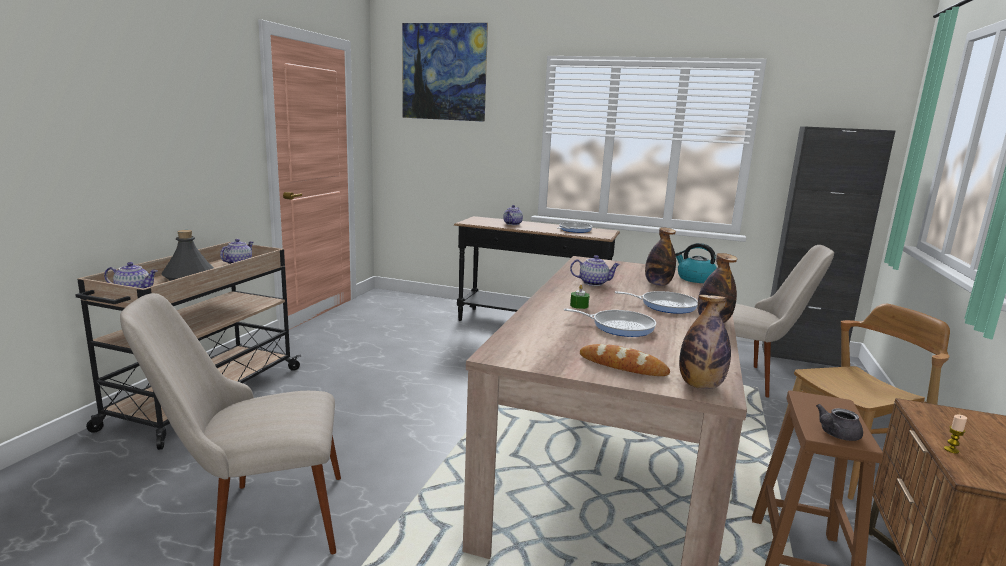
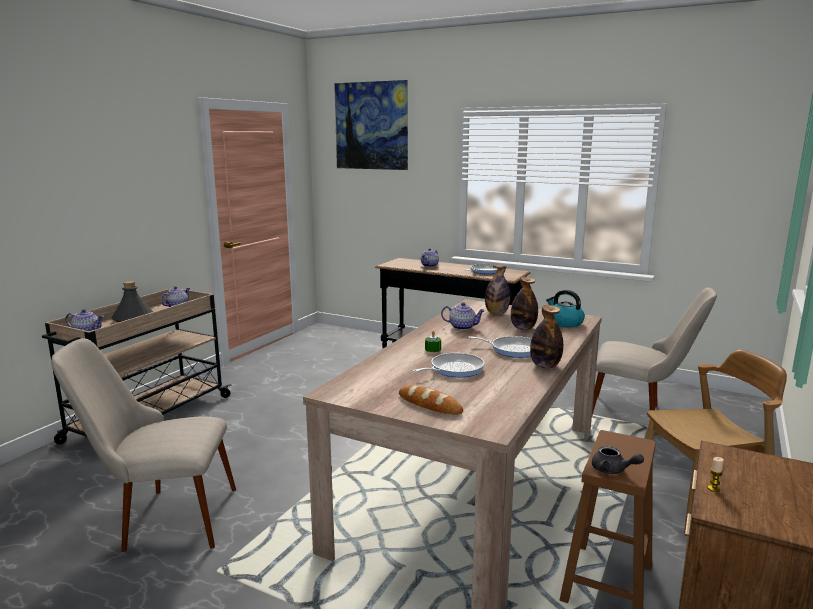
camera: 10 degrees right, 0 degrees up
frying pan [564,308,656,337] -> frying pan turned 60 degrees counterclockwise [413,353,484,377]
bottle [679,295,731,389] -> bottle moved to [485,266,510,314]
black cabinet [762,126,896,367] -> none
grey teapot [816,404,863,441] -> grey teapot turned 120 degrees counterclockwise [592,446,644,474]

